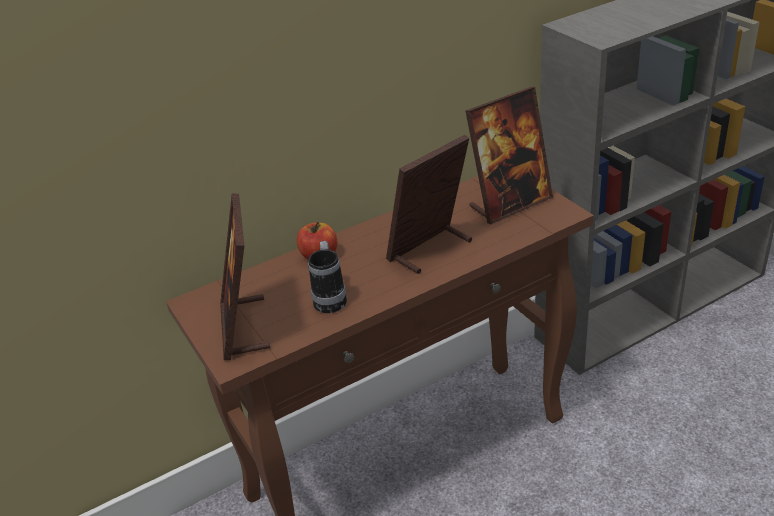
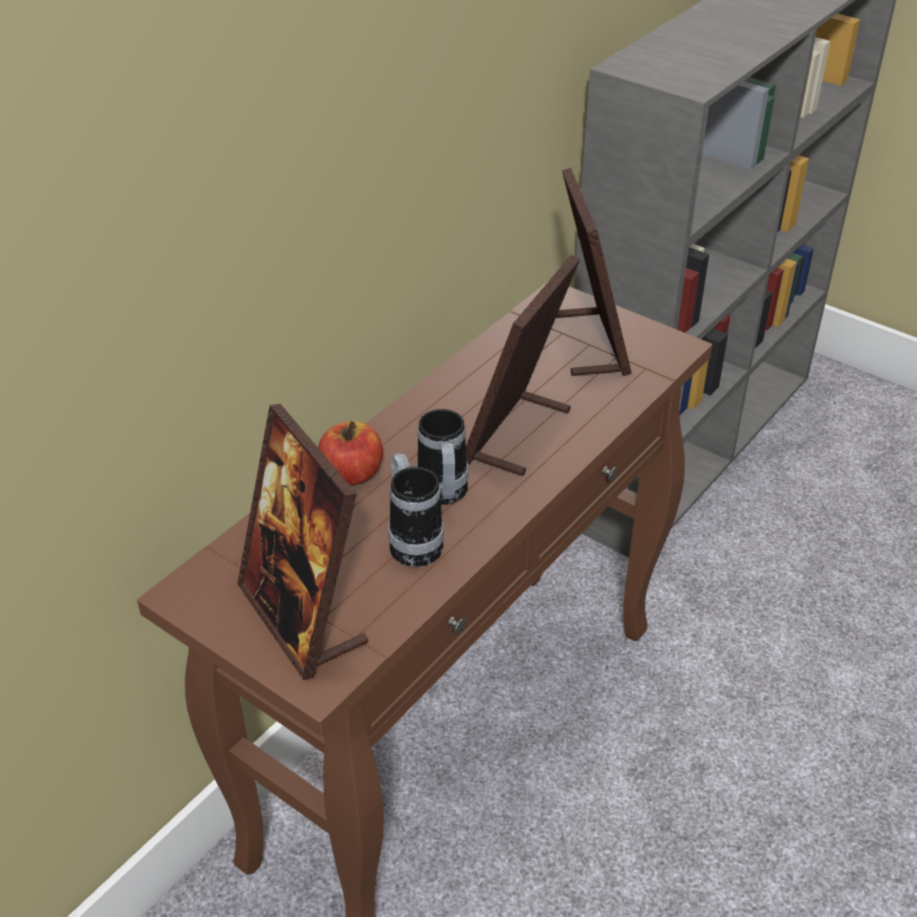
camera: 25 degrees left, 5 degrees up
picture frame [466,87,553,224] -> picture frame turned 45 degrees counterclockwise [556,168,632,376]
none -> mug [416,409,468,505]

